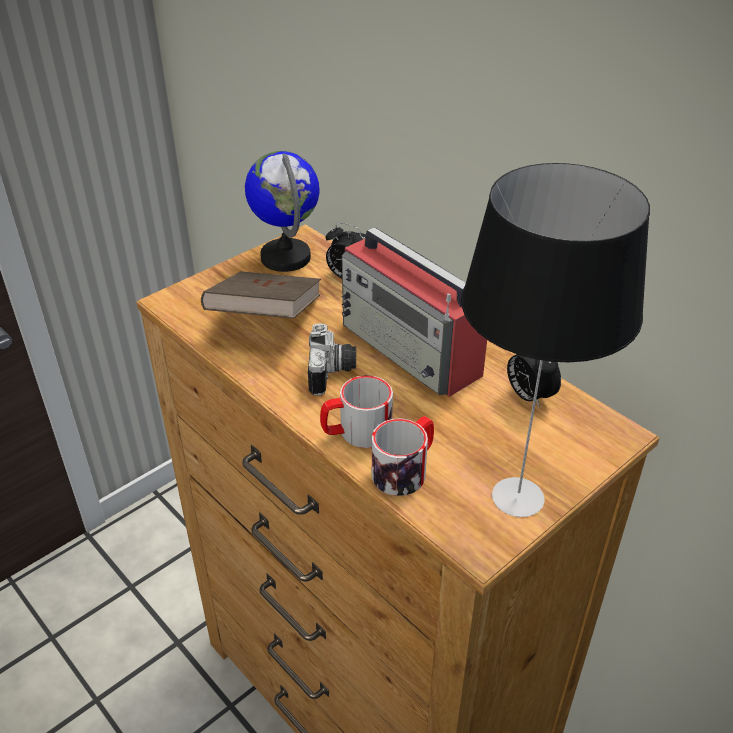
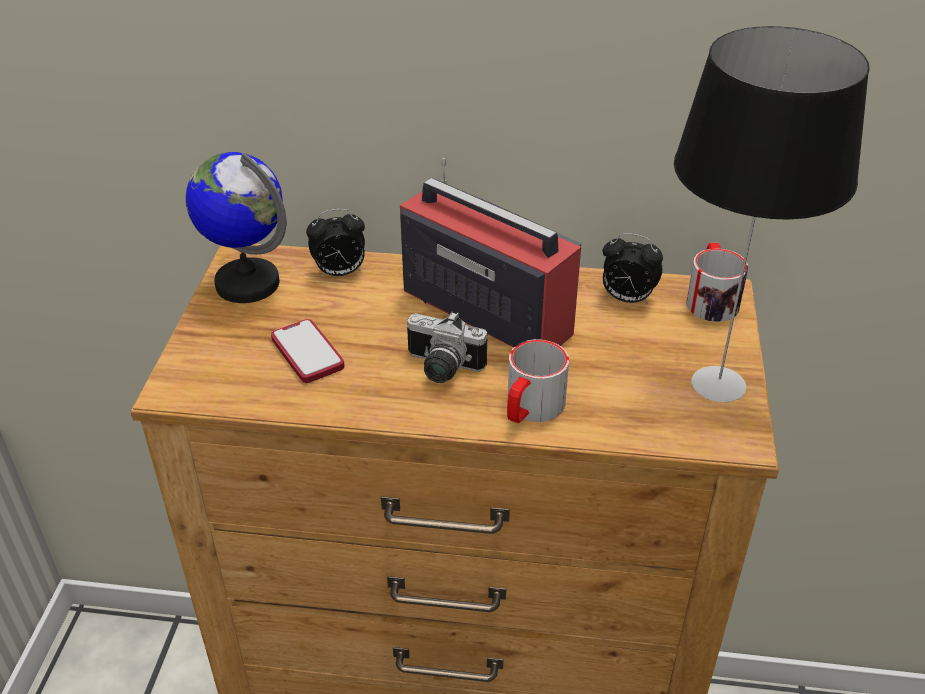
camera: 40 degrees left, 0 degrees up
brown book [201,271,321,319] -> phone [271,319,344,383]
camera [308,323,356,395] -> camera turned 150 degrees clockwise [407,311,488,383]
radio [341,227,487,397] -> radio turned 150 degrees counterclockwise [400,158,581,348]
mug [372,416,434,496] -> mug moved to [686,242,748,322]

